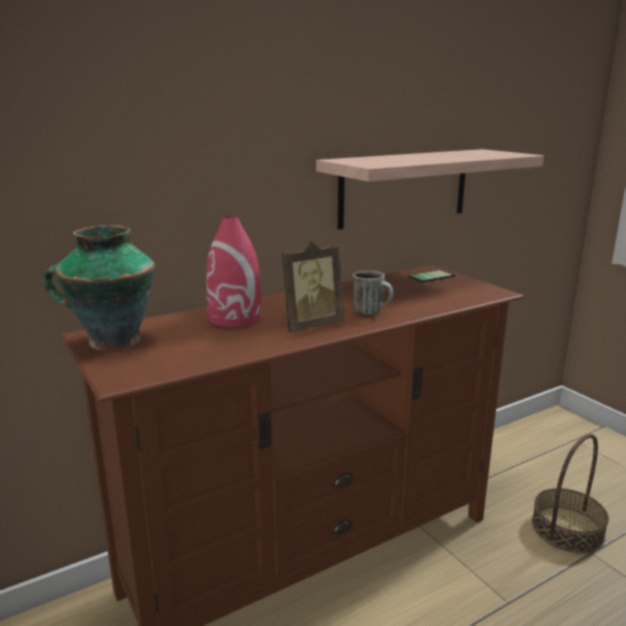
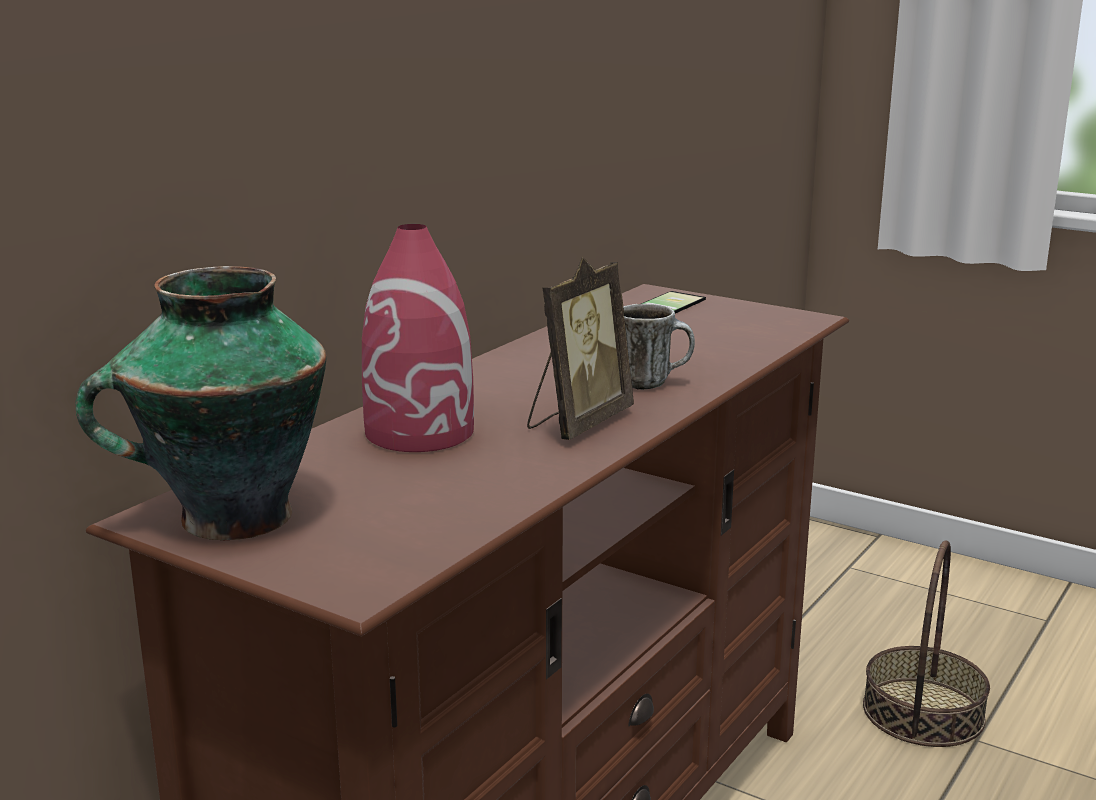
camera: 25 degrees left, 0 degrees up
shelf [316,149,544,229] -> none

